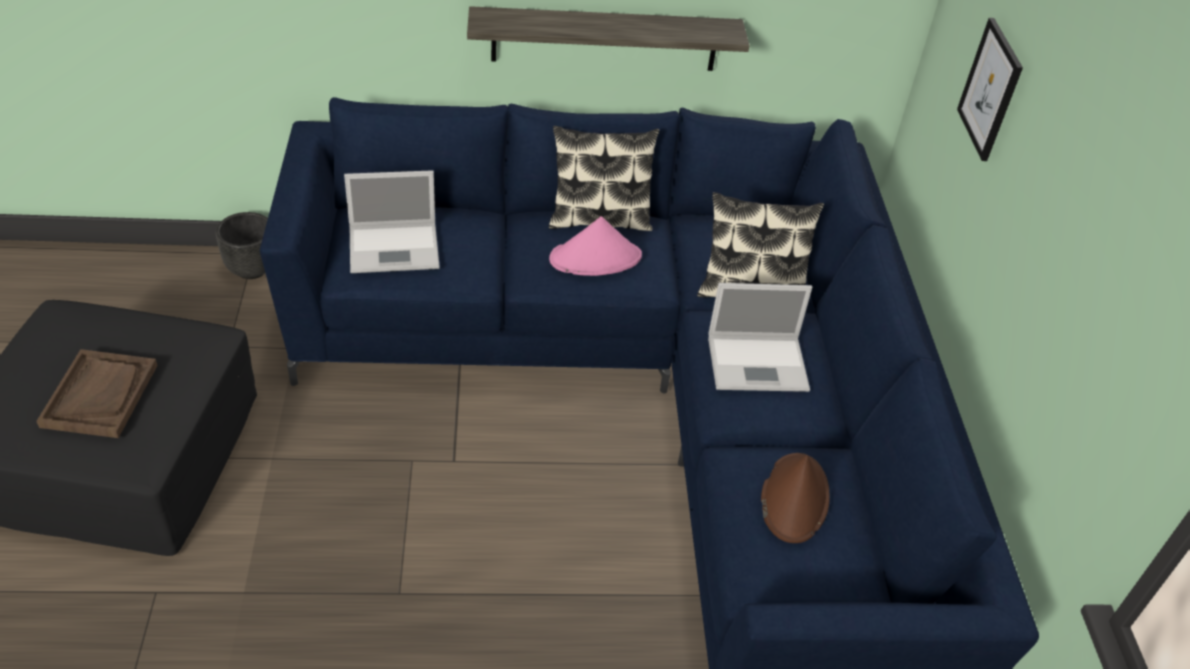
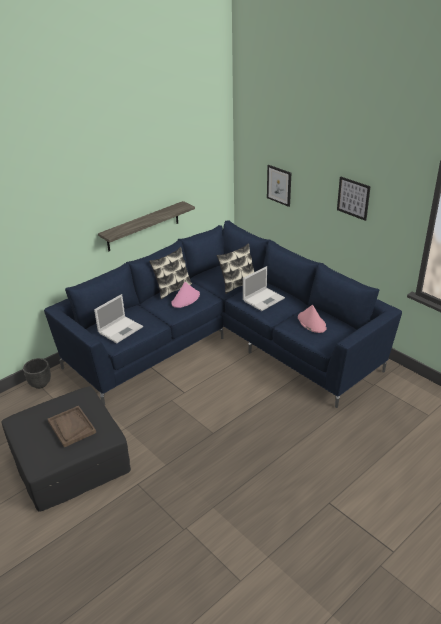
camera: 35 degrees left, 10 degrees down
brown hat [761,453,830,543] -> pink hat [298,305,327,333]
none -> picture [337,177,371,221]

